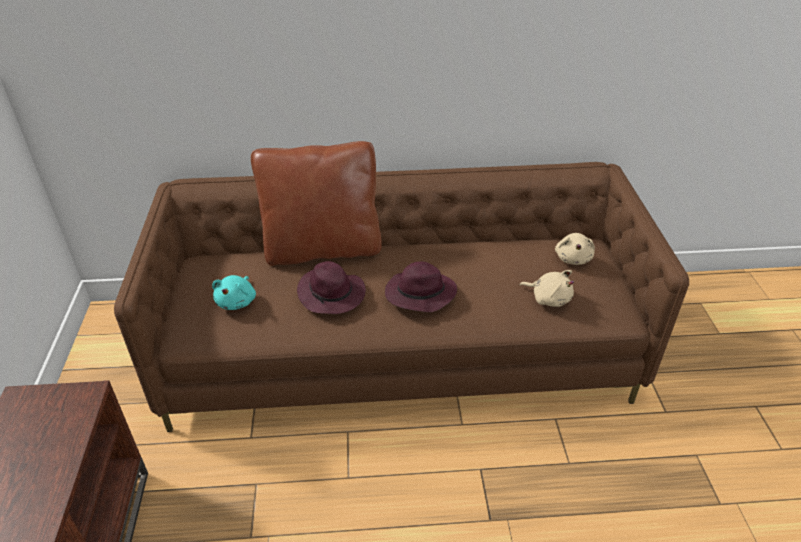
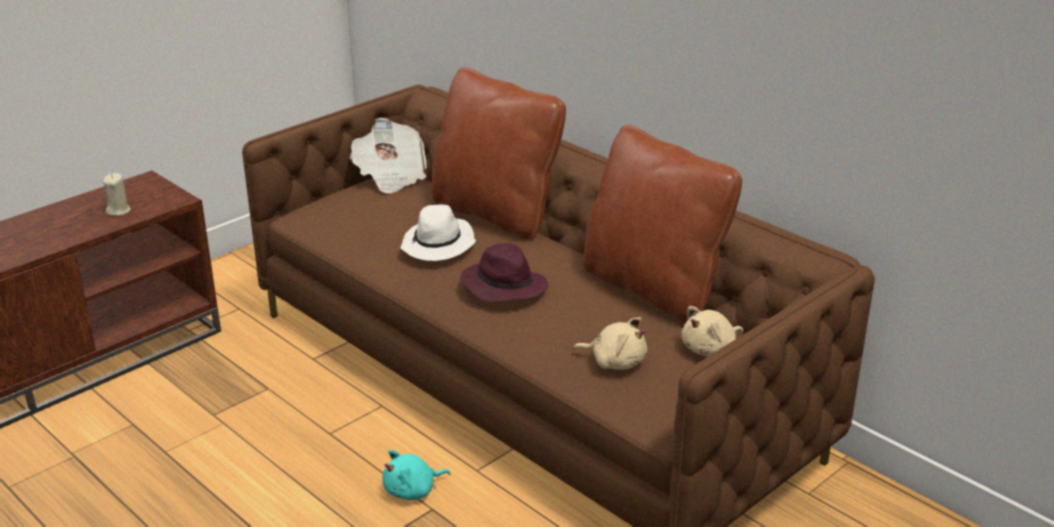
camera: 50 degrees right, 10 degrees down
turquoise plush toy [212,275,256,310] -> turquoise plush toy moved to [383,450,451,500]
purple hat [297,261,366,314] -> white hat [400,205,476,261]
beige plush toy [520,270,574,307] -> beige plush toy turned 60 degrees counterclockwise [573,317,647,370]
none -> beige candle [103,173,131,216]
none -> newspaper [350,118,427,194]
none -> brown pillow [583,125,742,323]

